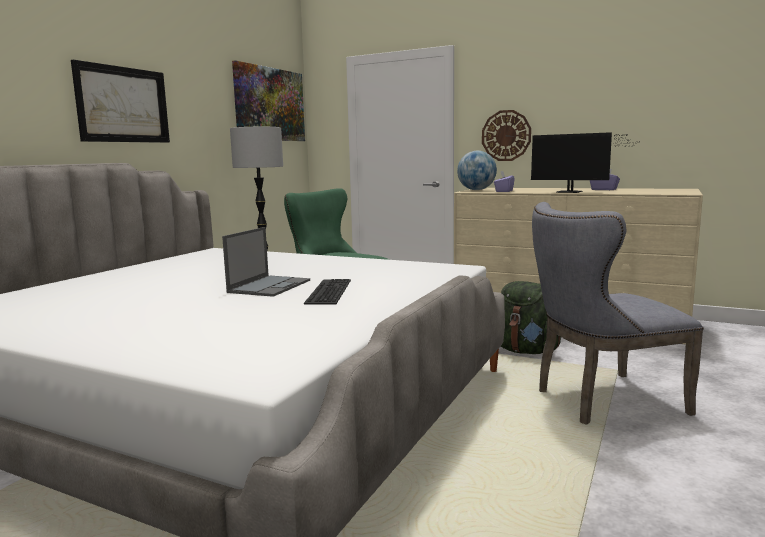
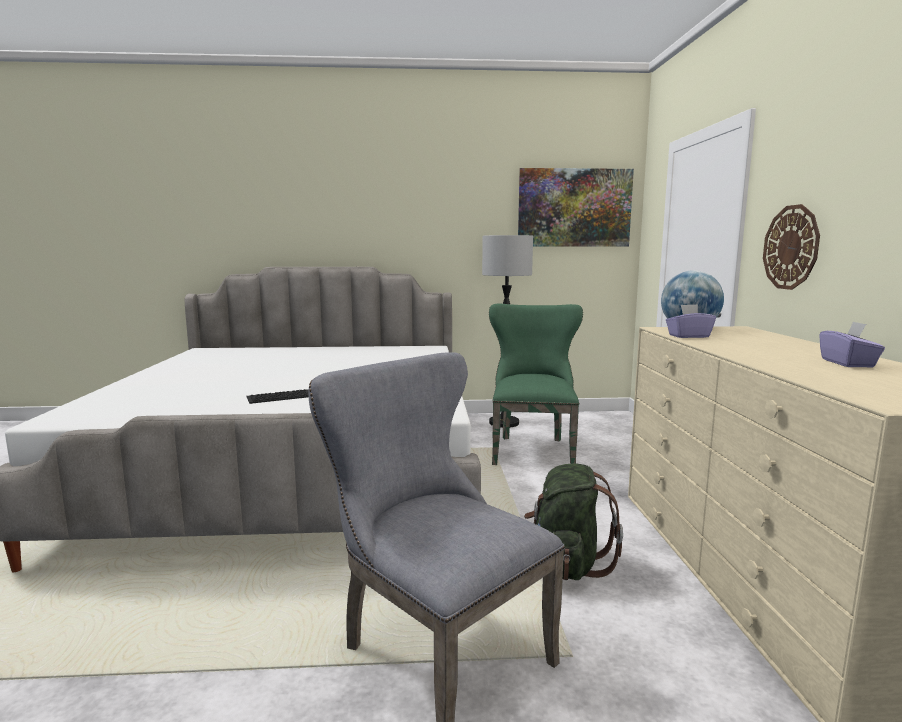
camera: 60 degrees right, 0 degrees up
picture [71,60,170,143] -> none
laptop [222,227,310,297] -> none
monitor [531,132,634,193] -> none

